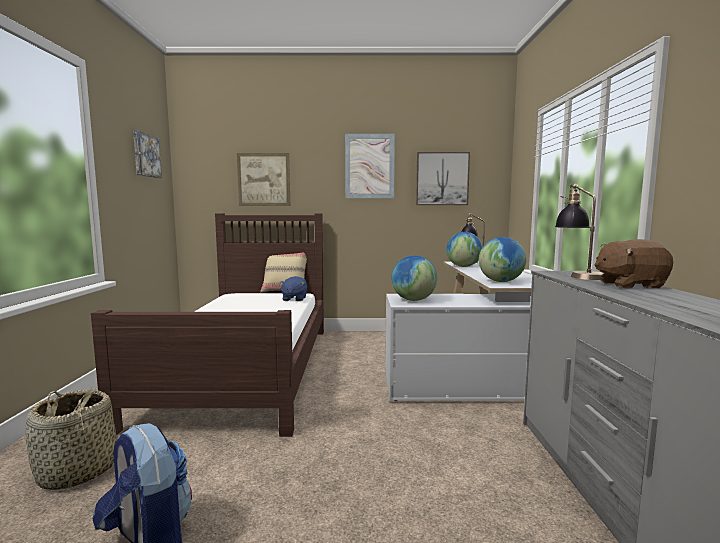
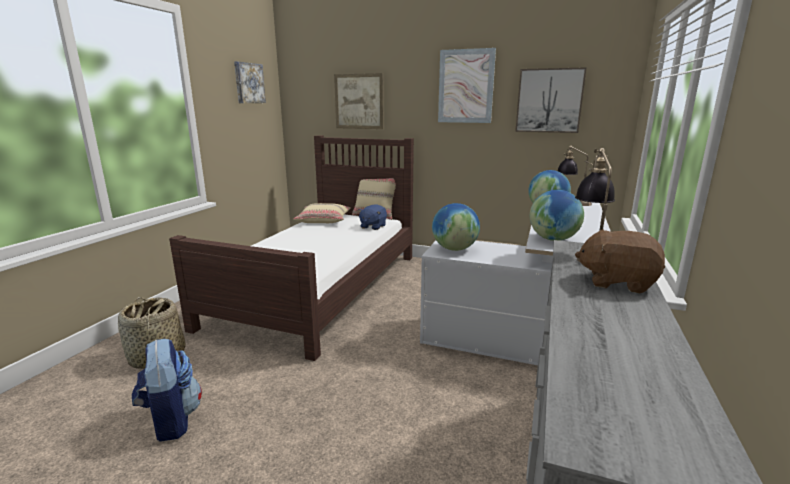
camera: 20 degrees right, 10 degrees up
none -> beige pillow [294,203,351,223]

